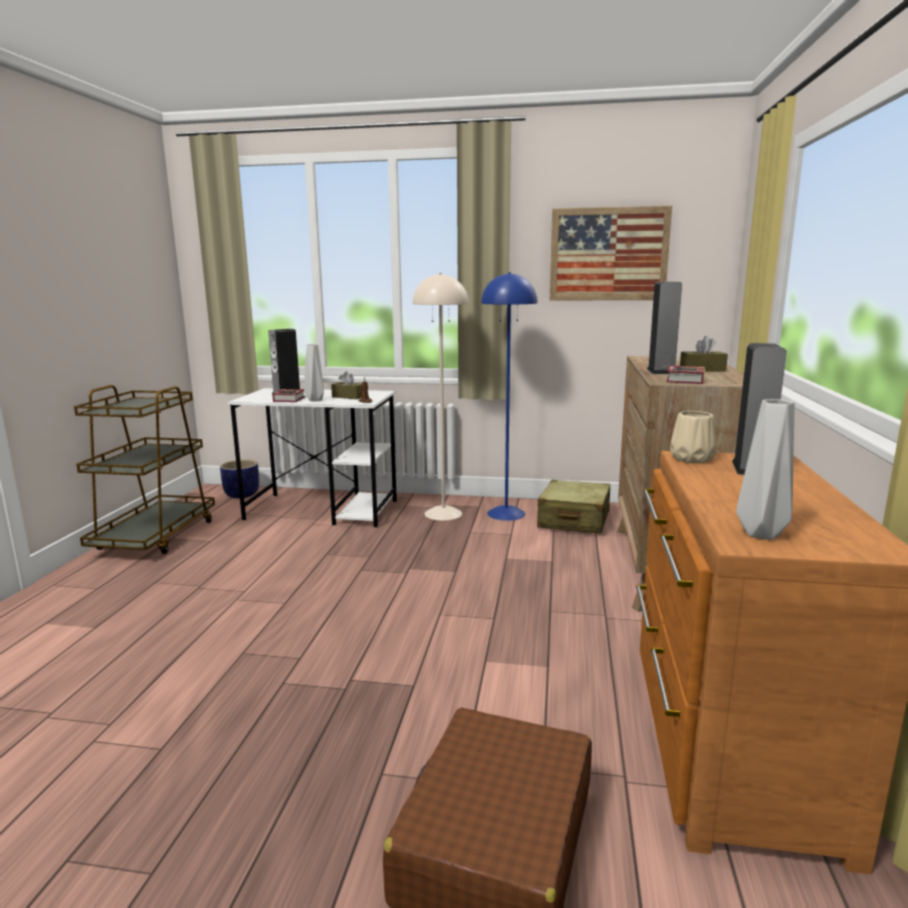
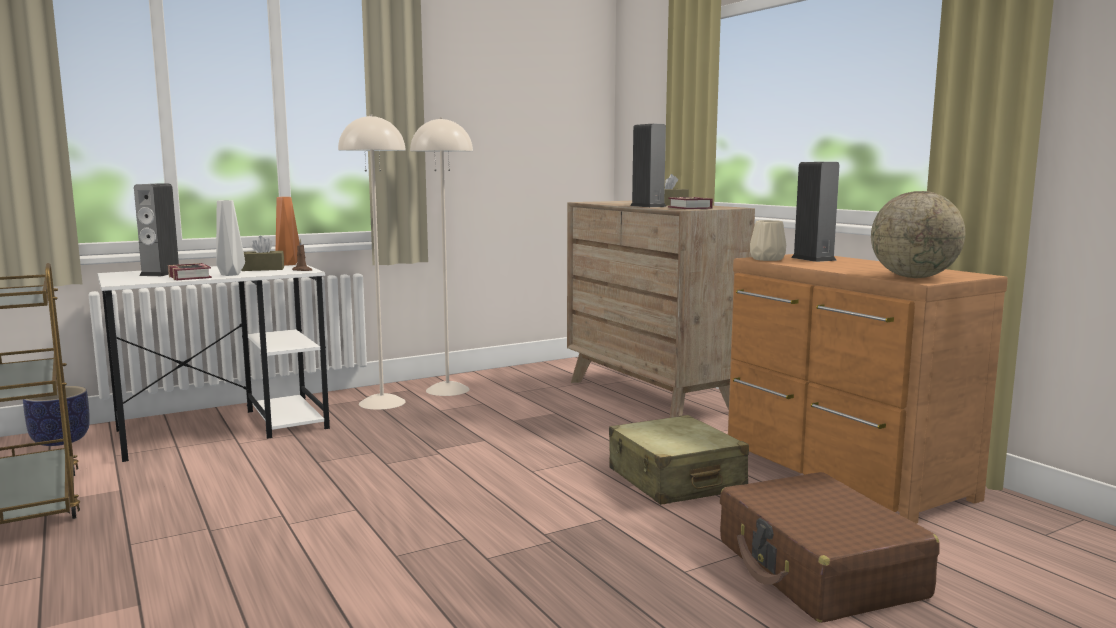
camera: 40 degrees left, 5 degrees down
blue floor lamp [481,272,538,521] -> beige floor lamp [410,117,473,396]
beige suitcase [537,480,610,534] -> beige suitcase moved to [609,415,749,505]
picture [550,206,672,300] -> none
grey vase [736,399,794,540] -> globe [871,191,965,278]
none -> orange vase [276,197,299,266]

